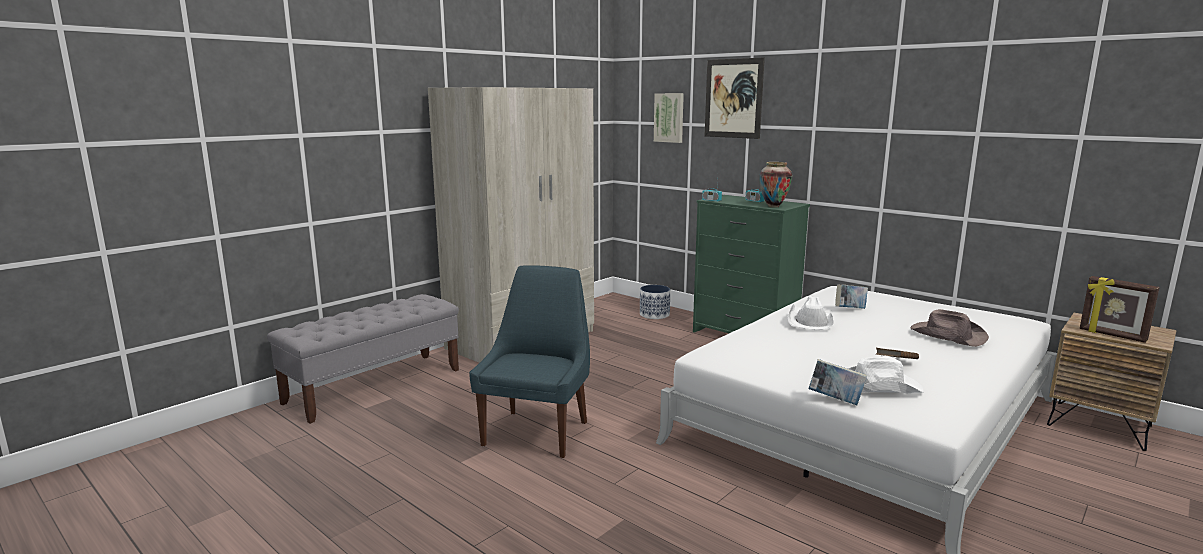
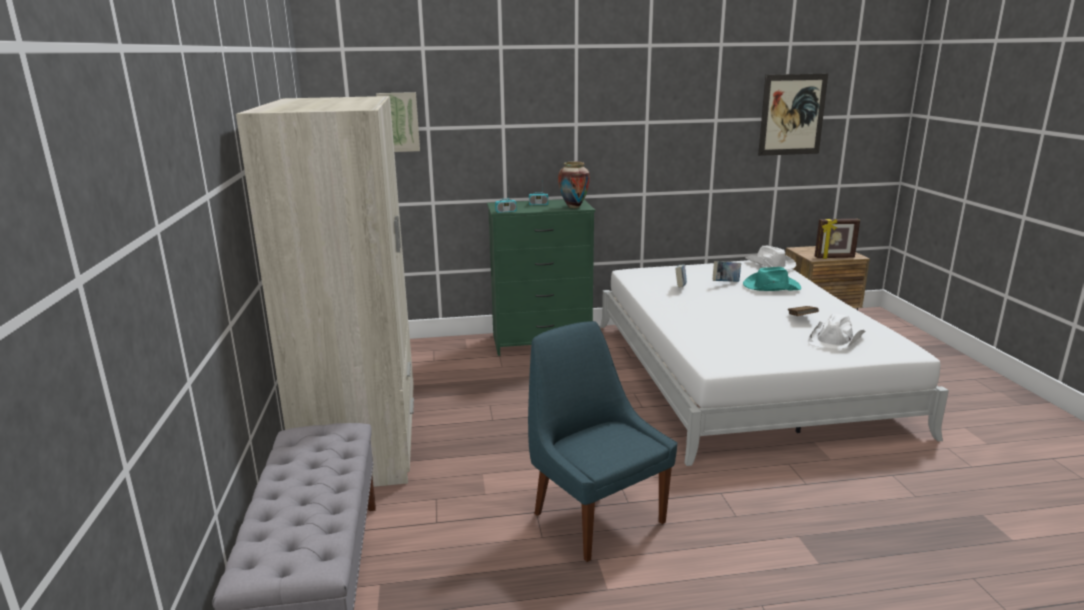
camera: 50 degrees left, 5 degrees up
planter [640,285,670,319] -> none
picture [705,58,765,139] -> picture moved to [758,74,828,156]
white hat [788,296,834,330] -> white hat moved to [745,245,796,270]
book [808,359,867,405] -> book moved to [713,261,741,282]
brown hat [911,309,989,347] -> turquoise hat [743,267,801,291]

